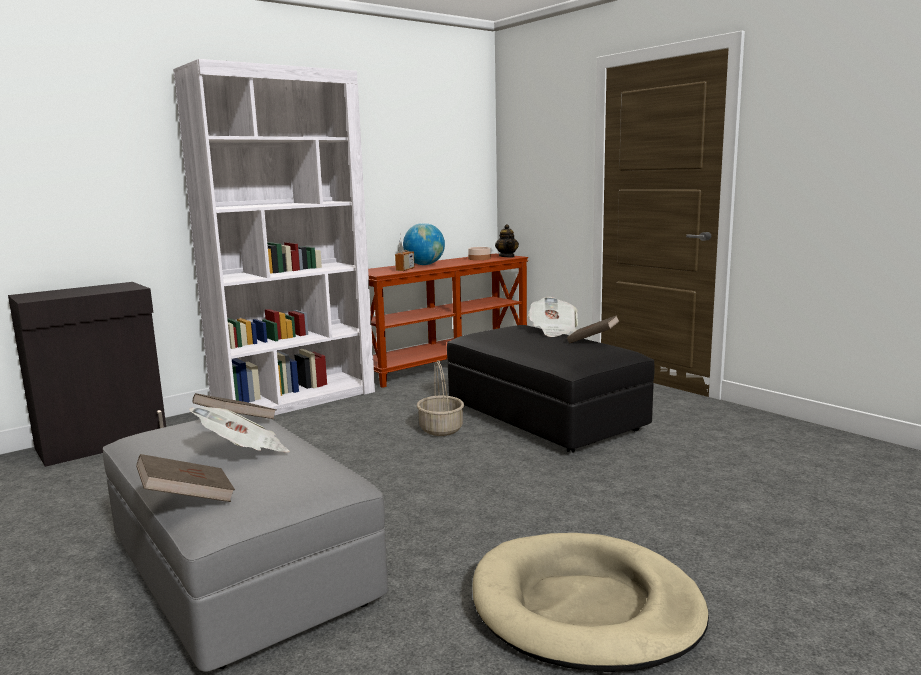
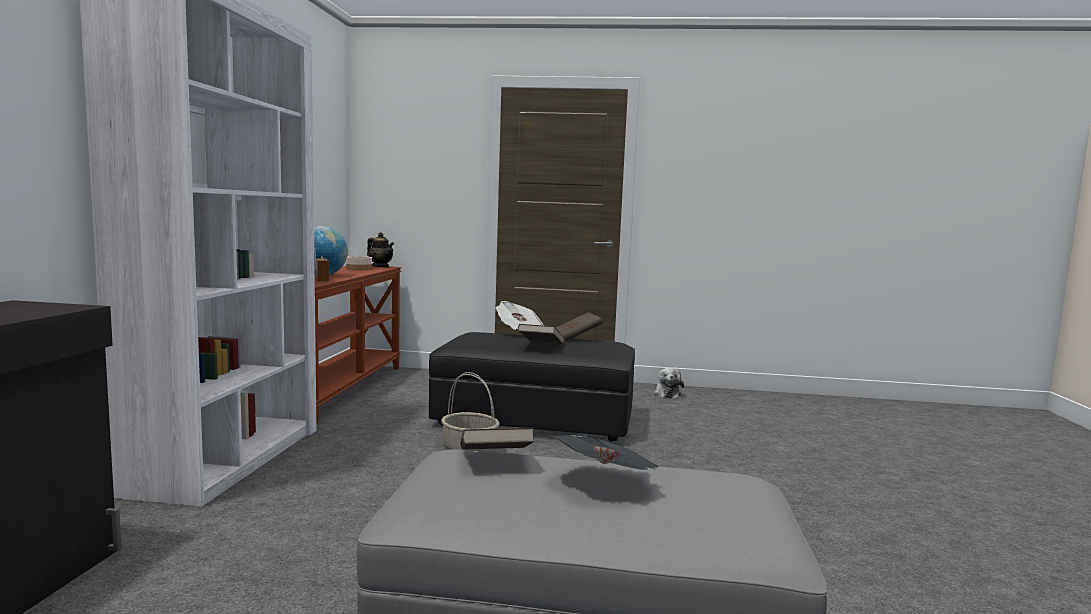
camera: 45 degrees left, 5 degrees down
brown book [136,454,235,502] -> brown book moved to [518,324,564,345]
beige dog bed [472,533,709,672] -> none
none -> plush toy [653,367,684,399]

